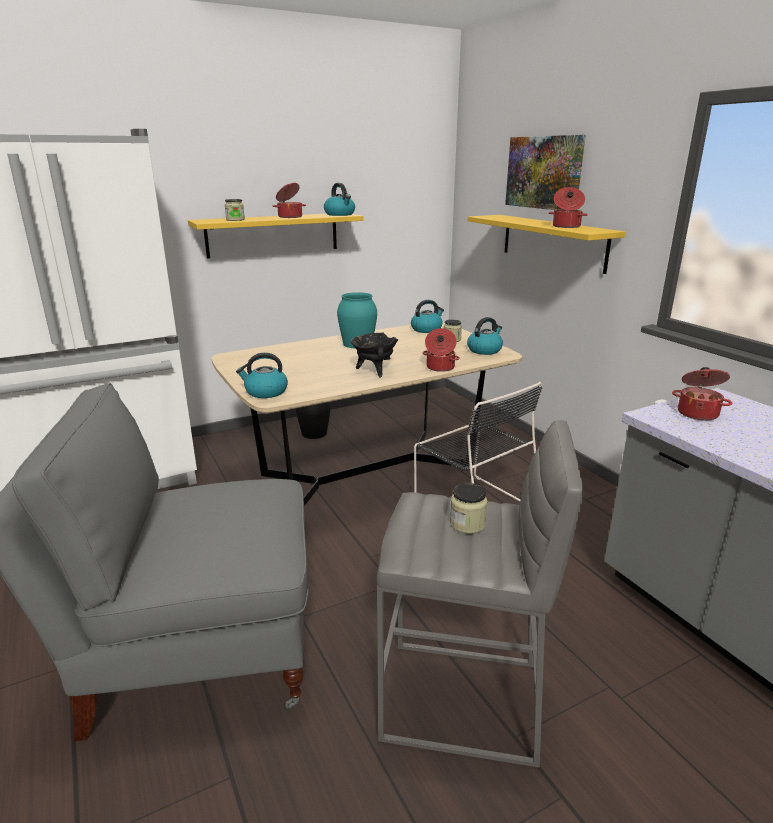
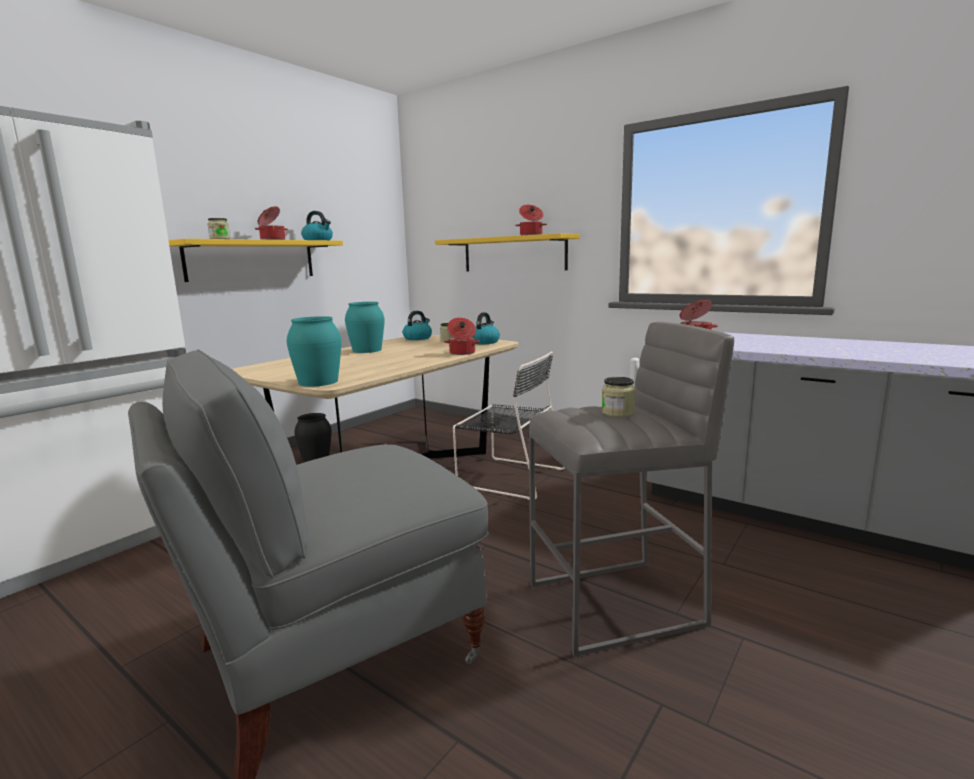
camera: 25 degrees left, 10 degrees down
kettle [236,353,288,398] -> turquoise vase [287,316,341,387]
black cooking pot [351,333,398,378] -> none
picture [505,135,586,210] -> none

